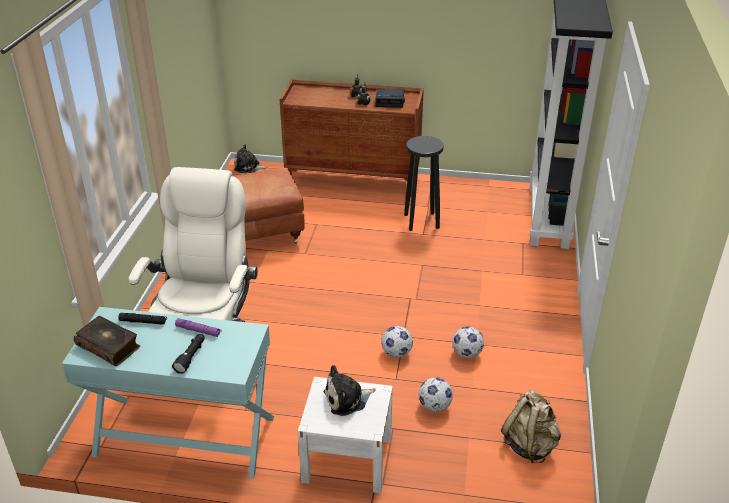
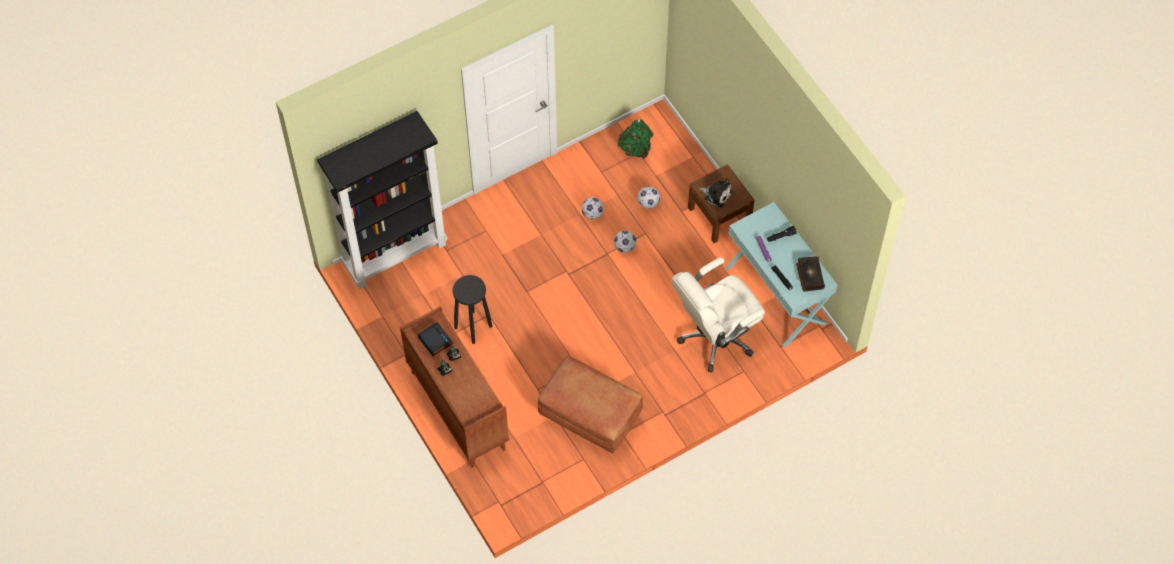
camera: 130 degrees left, 25 degrees up
plush toy [234,144,268,173] -> none
white nightstand [298,377,393,493] -> brown nightstand [688,164,754,243]
beige backpack [501,390,561,463] -> green backpack [618,120,654,159]

